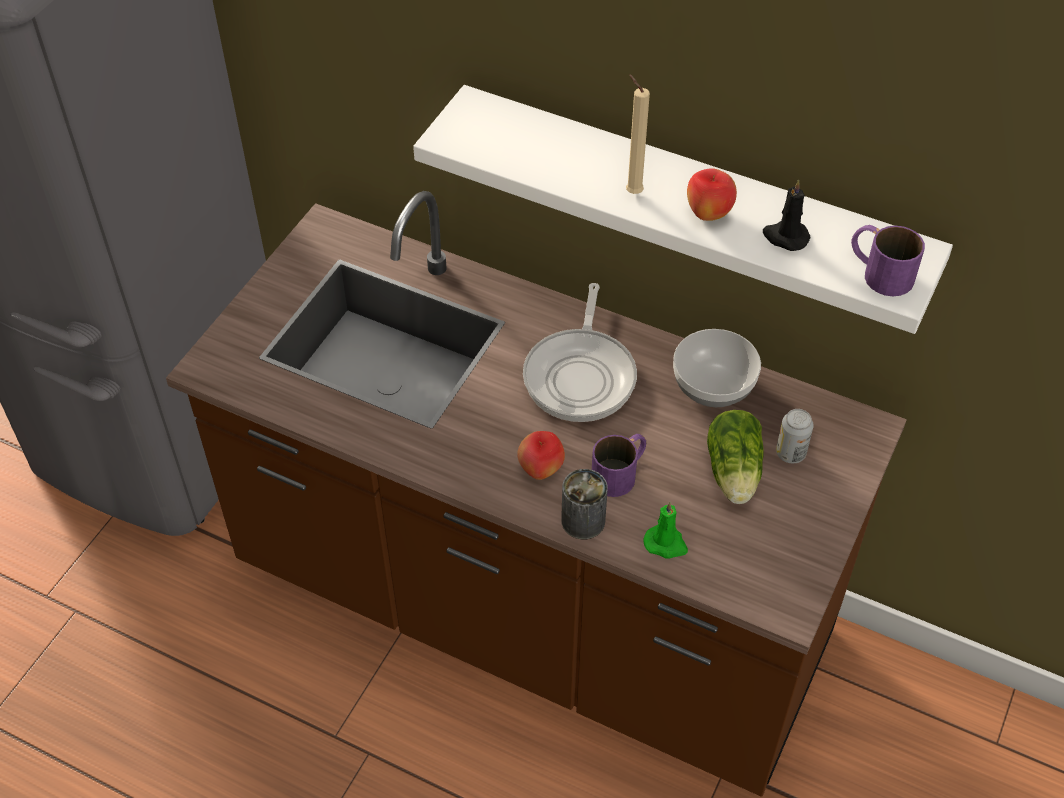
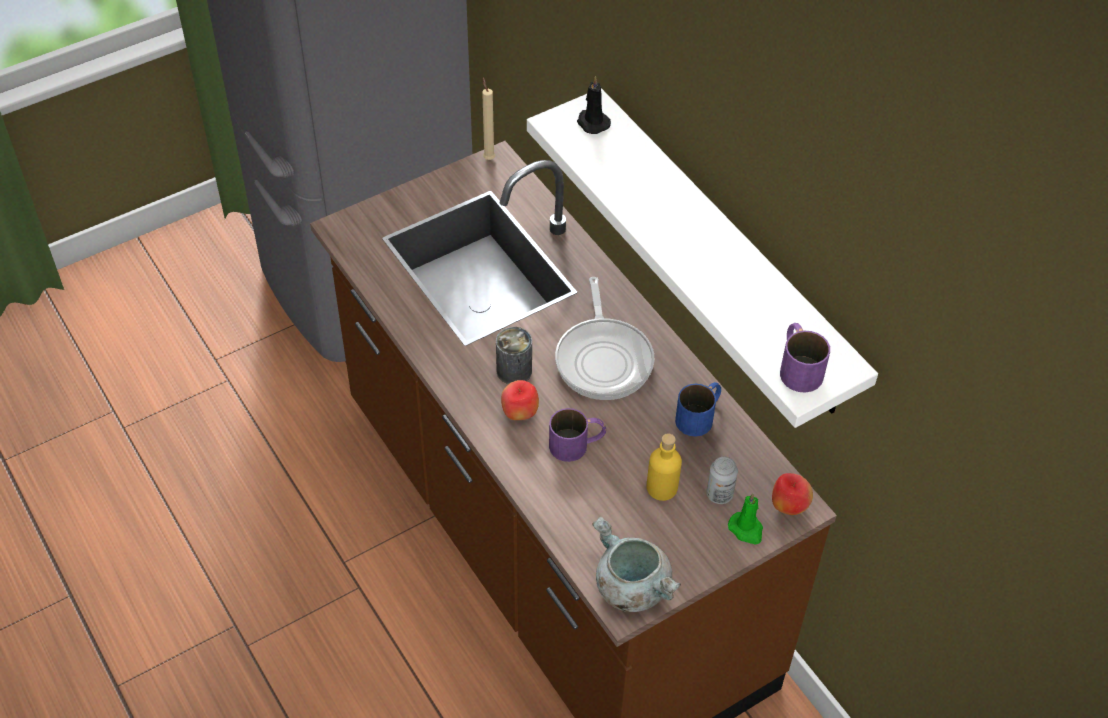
camera: 30 degrees right, 0 degrees up
frying pan [523,283,637,422] -> frying pan turned 45 degrees counterclockwise [555,277,655,400]
can [561,469,608,539] -> can moved to [496,327,532,384]
beige candle [626,74,650,194] -> beige candle moved to [482,77,495,160]
green candle [643,502,688,559] -> green candle moved to [728,493,763,545]
bowl [673,329,761,407] -> blue mug [675,382,721,437]
apple [687,168,737,221] -> apple moved to [772,473,813,515]
lettuce [707,410,764,504] -> yellow bottle [647,433,682,501]
black candle [763,179,811,251] -> black candle moved to [577,76,611,134]
none -> grey cooking pot [592,517,681,612]

